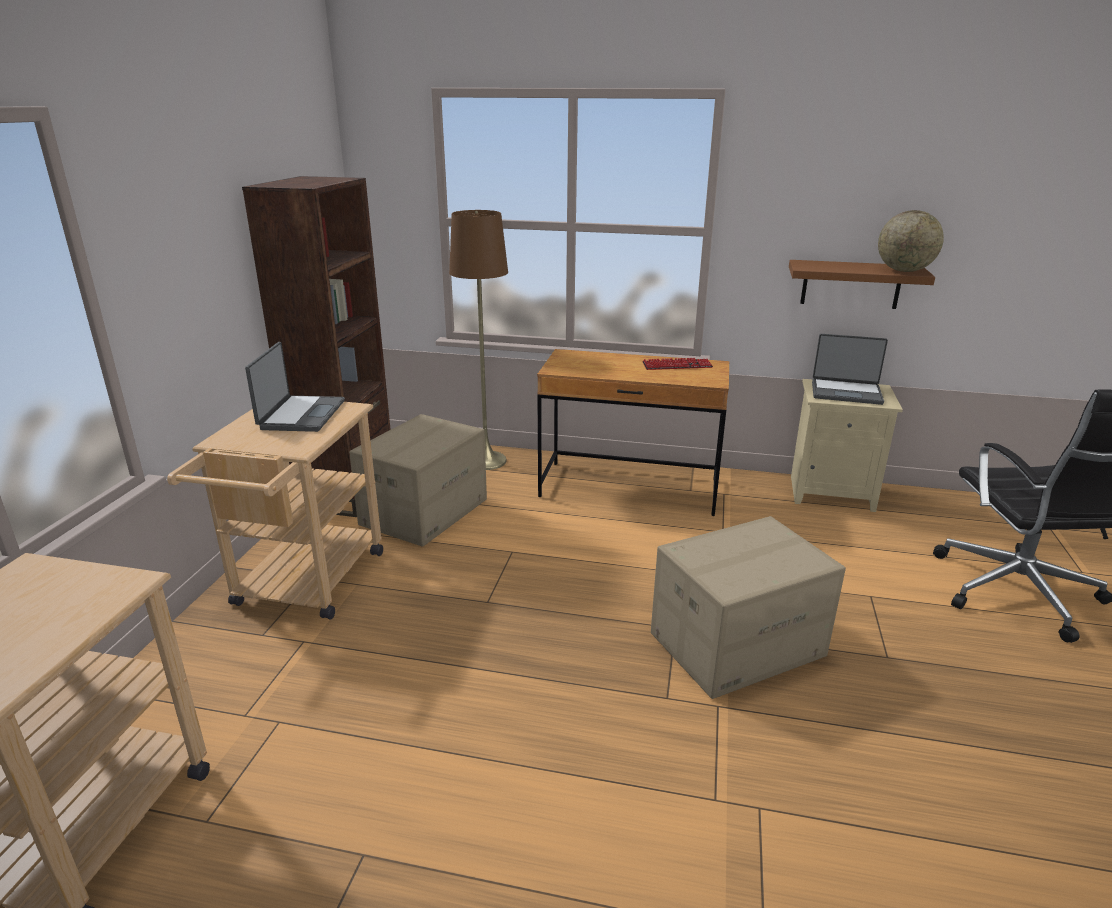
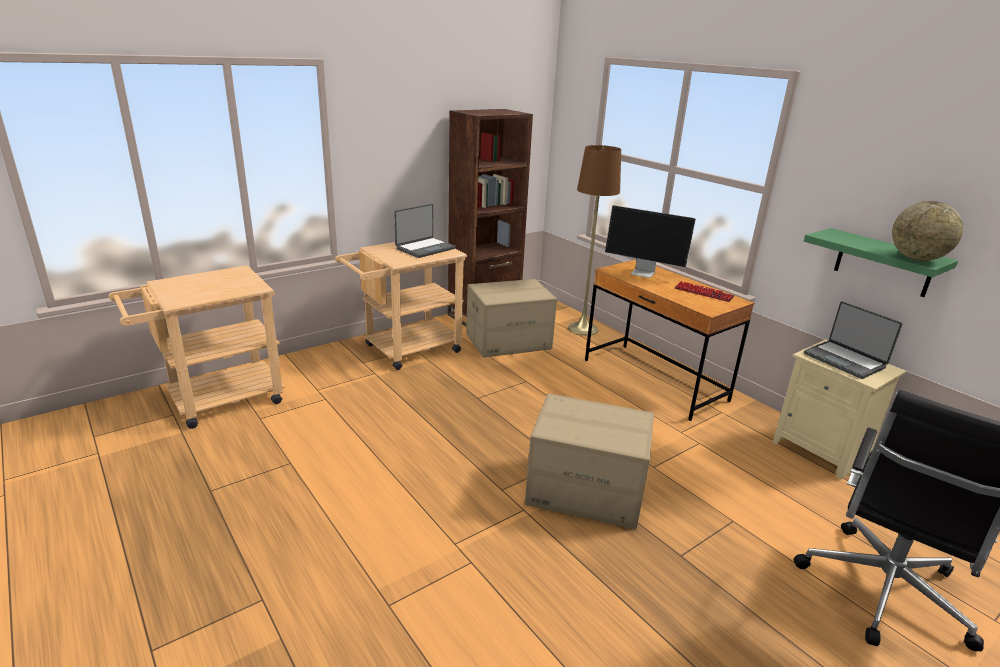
camera: 40 degrees right, 0 degrees up
brown shelf [789,260,935,309] -> green shelf [804,228,958,297]
none -> monitor [605,205,696,278]

